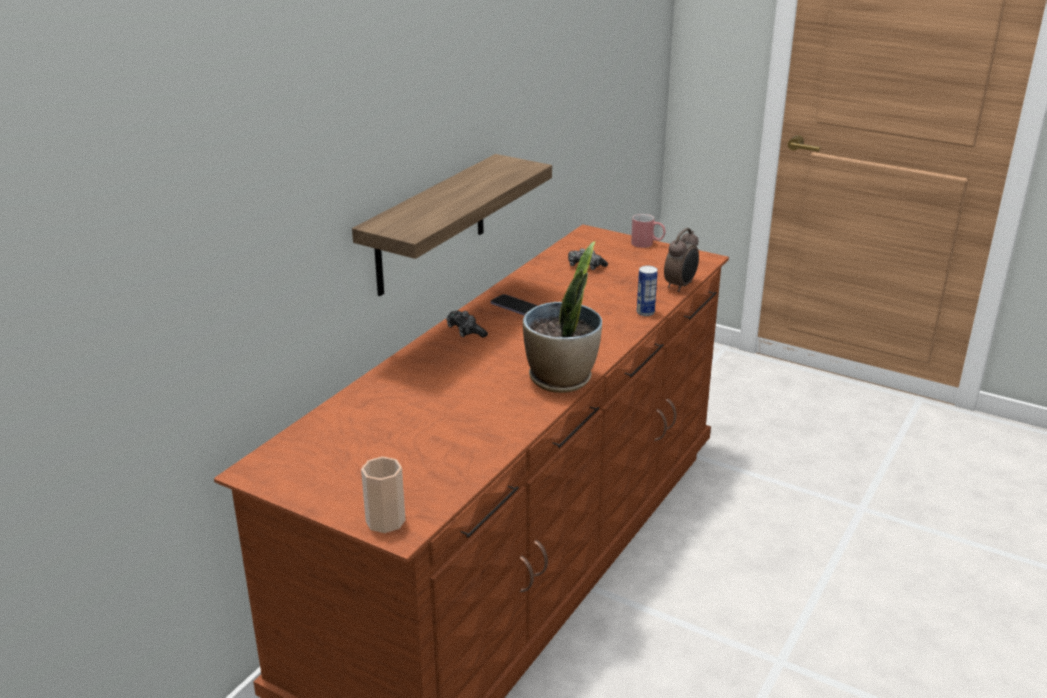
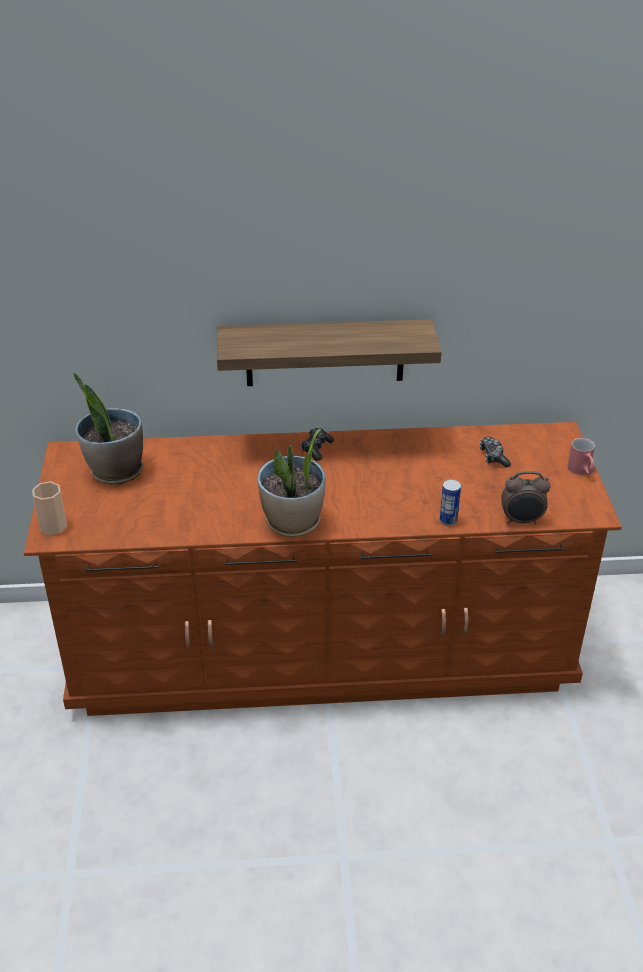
camera: 55 degrees right, 10 degrees up
phone [491,294,538,316] -> none
none -> potted plant [73,372,143,485]

